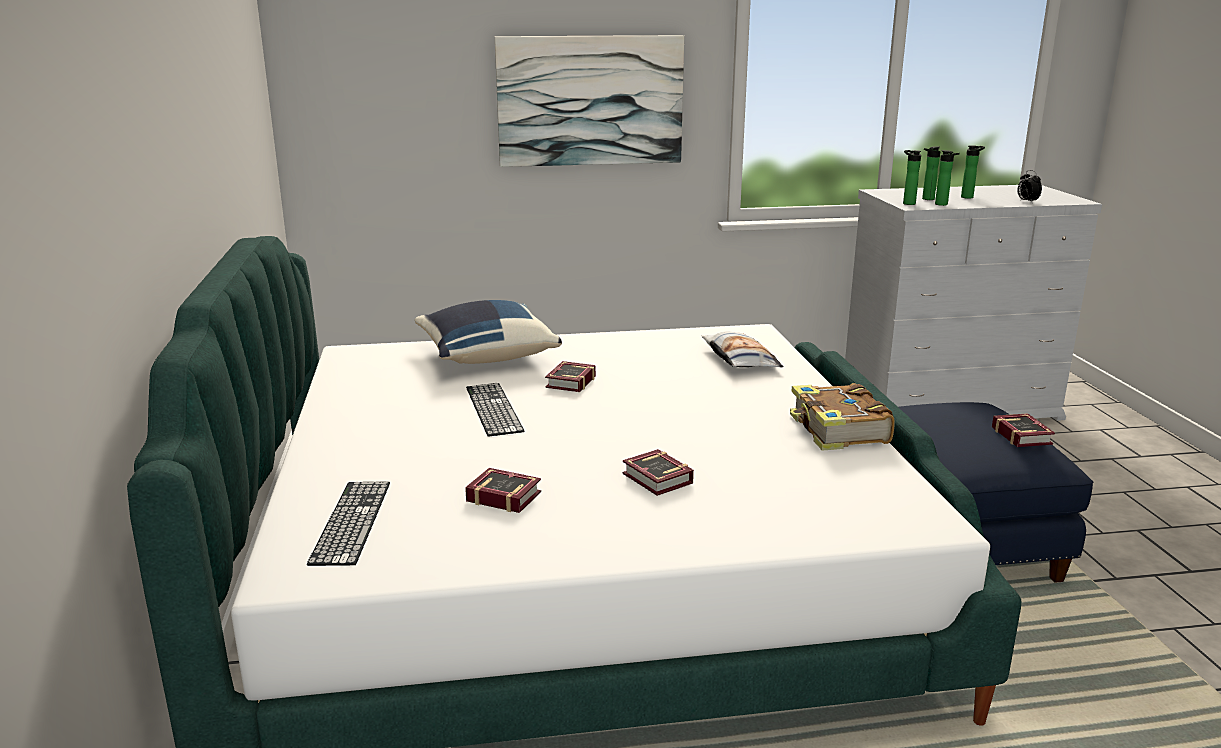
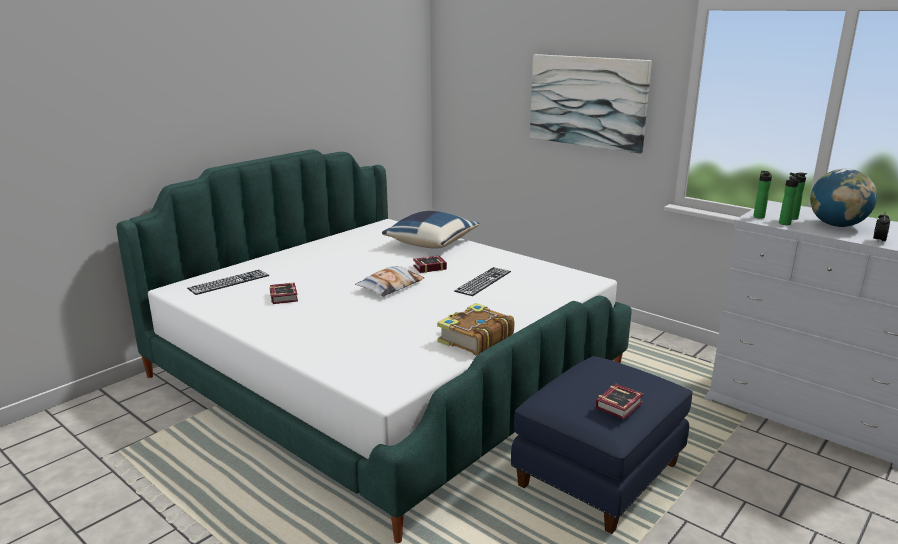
camera: 50 degrees right, 0 degrees up
keyboard [466,383,525,436] -> keyboard moved to [454,267,511,296]
book [623,449,694,496] -> none
pillow [702,331,784,367] -> pillow moved to [355,266,424,297]
bottle [961,145,985,199] -> globe [810,169,877,227]

